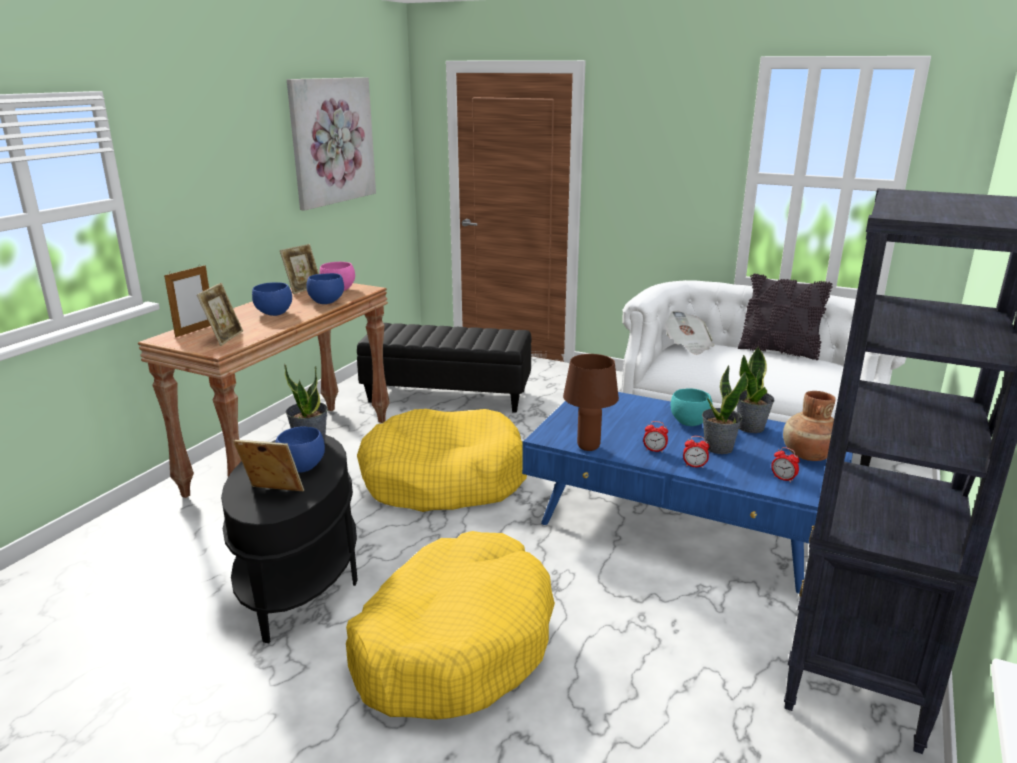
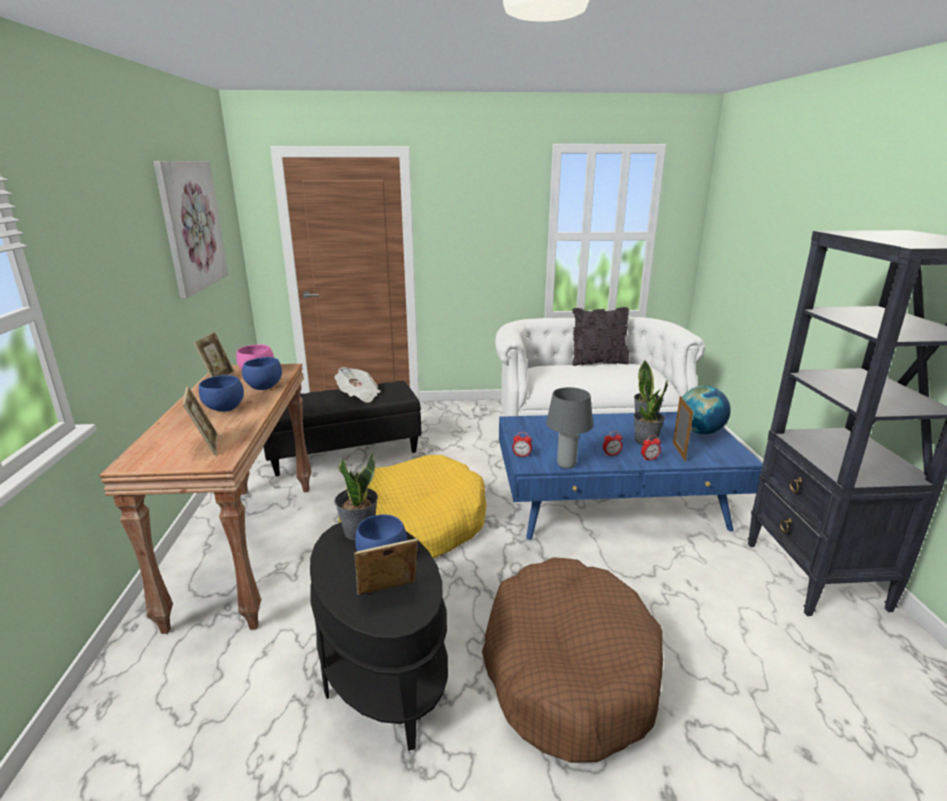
camera: 30 degrees left, 0 degrees up
picture frame [164,264,211,337] -> picture frame moved to [673,396,694,462]
yellow dog bed [346,531,555,720] -> brown dog bed [482,557,663,763]
brown table lamp [563,354,619,451] -> grey table lamp [546,387,593,469]
newspaper [665,311,715,355] -> newspaper moved to [334,367,381,403]
turquoise bowl [671,388,713,426] -> none
alarm clock [771,447,800,483] -> alarm clock moved to [512,432,532,457]
brown vase [783,391,835,461] -> globe [682,386,731,434]

